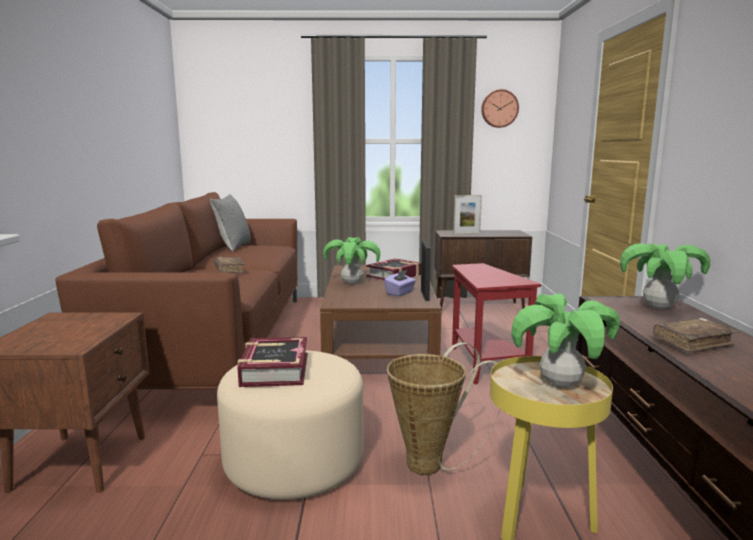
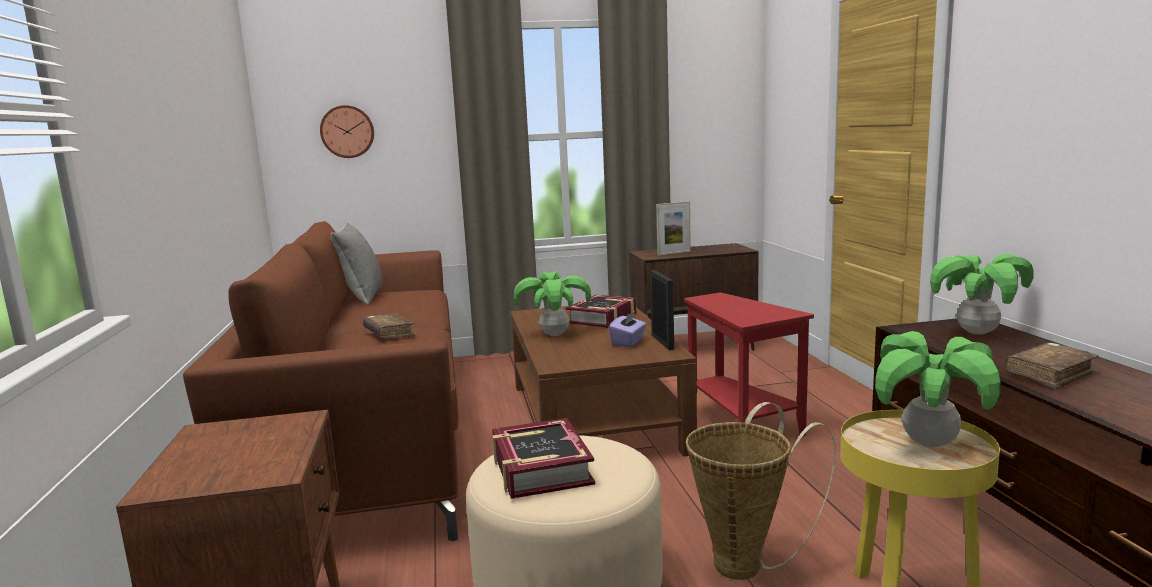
camera: 10 degrees left, 0 degrees up
wall clock [481,89,519,128] -> wall clock moved to [320,105,374,158]

